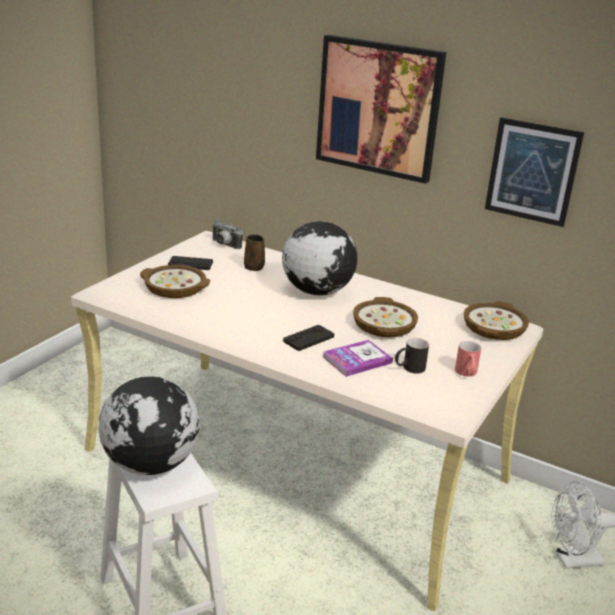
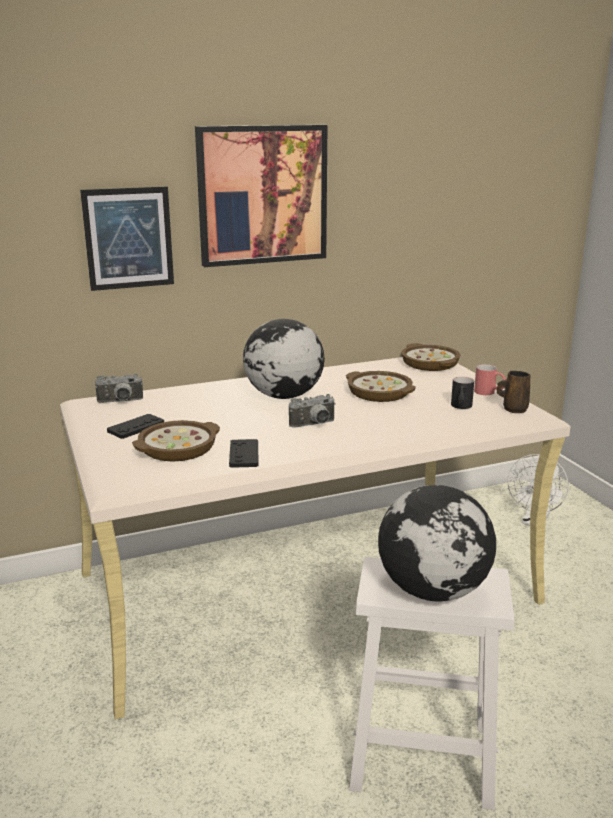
camera: 50 degrees left, 5 degrees down
brown mug [244,234,265,271] -> brown mug moved to [497,371,531,413]
black game controller [283,325,334,351] -> black game controller moved to [229,439,259,468]
book [323,340,393,377] -> none
picture [485,117,584,227] -> picture moved to [80,187,174,291]
none -> camera [289,394,336,427]

